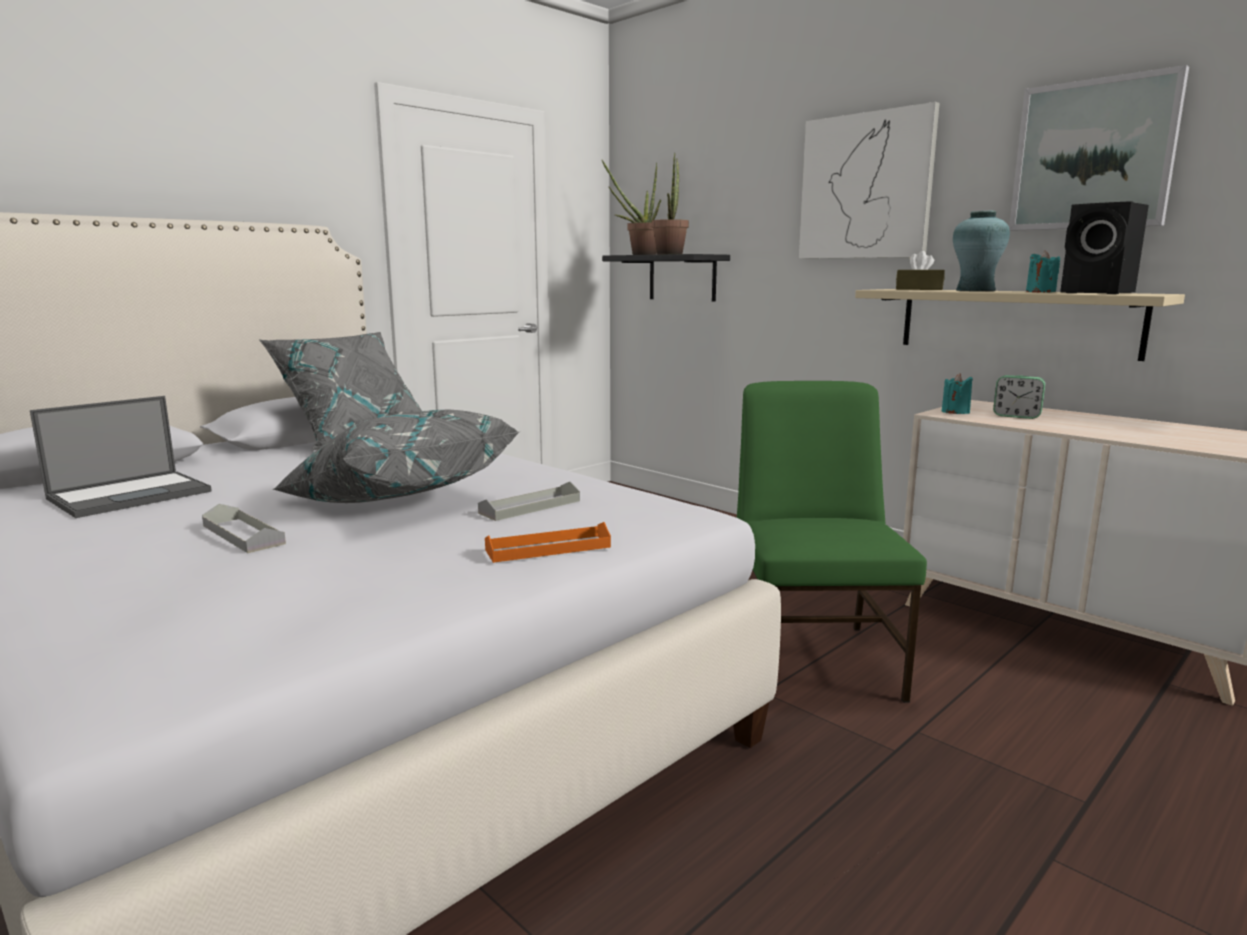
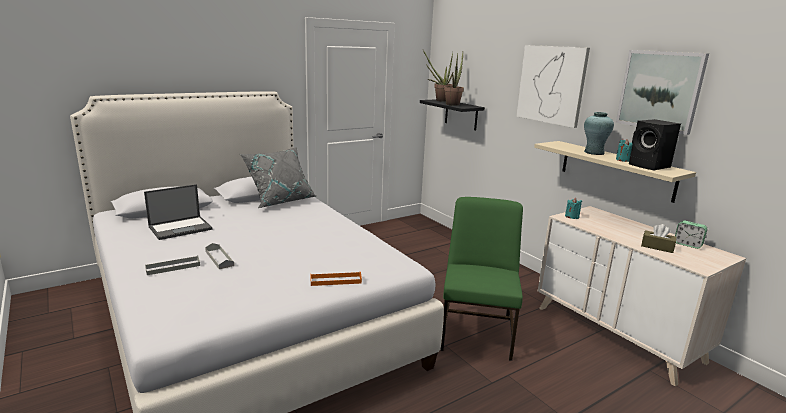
camera: 10 degrees right, 5 degrees up
grey pillow [273,410,519,503] -> none
grey tray [478,481,580,521] -> grey tray moved to [145,255,200,275]
brown tissue box [896,251,945,290] -> brown tissue box moved to [641,224,677,253]
alarm clock [993,375,1045,419] -> alarm clock moved to [675,221,707,249]

